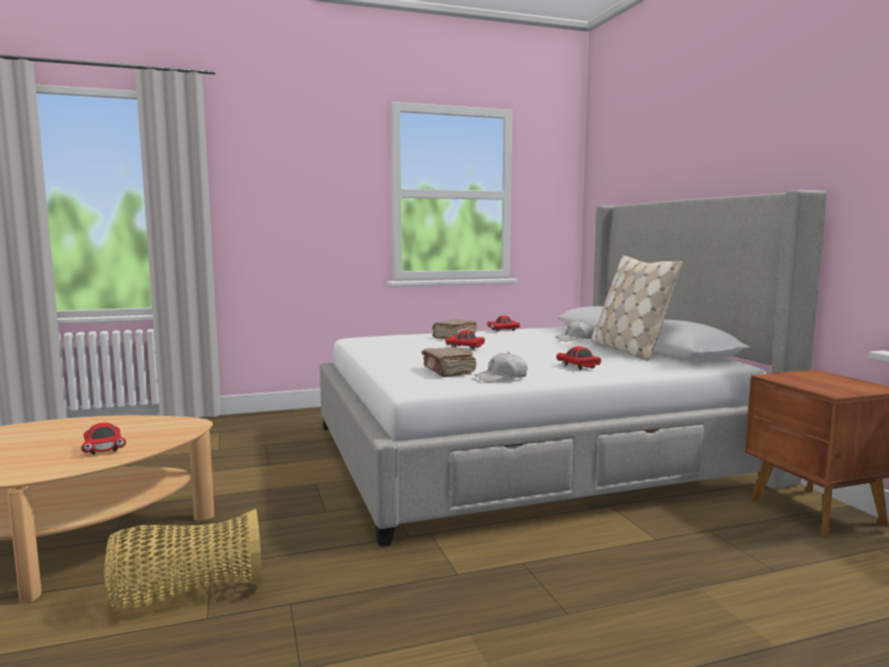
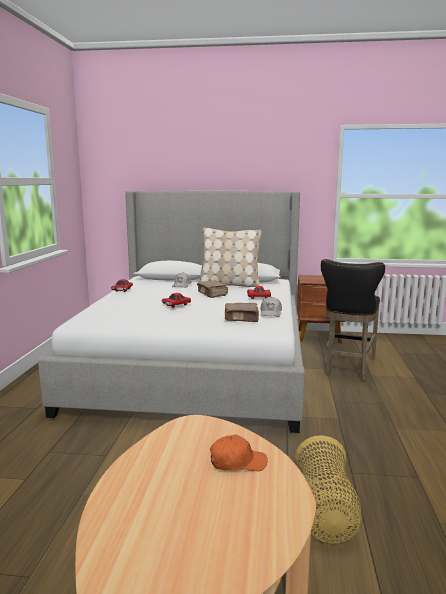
camera: 65 degrees left, 5 degrees up
red toy car [81,423,126,455] -> orange cap [210,434,268,471]
brown book [432,319,477,339] -> brown book moved to [197,281,228,298]
none -> black stool [321,259,385,381]

